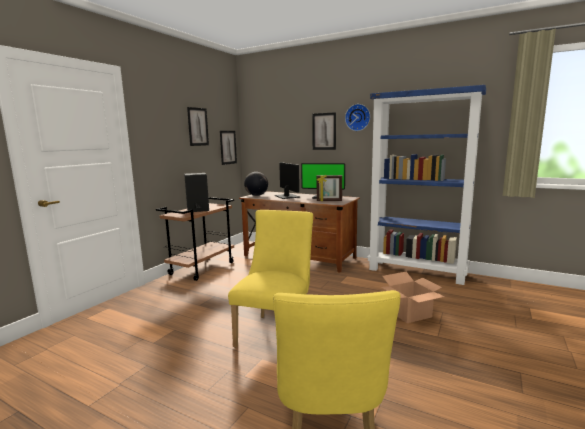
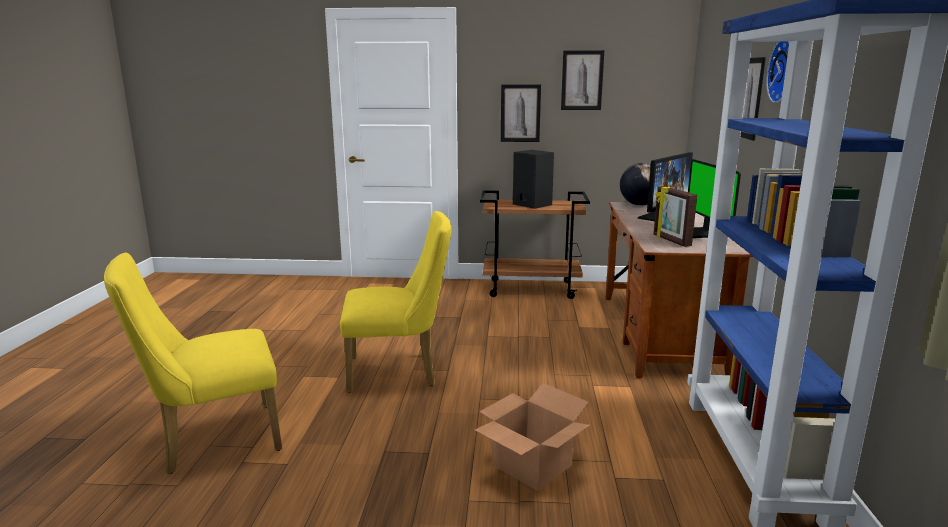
camera: 65 degrees right, 5 degrees up
picture [220,131,237,165] -> picture moved to [501,84,541,142]

